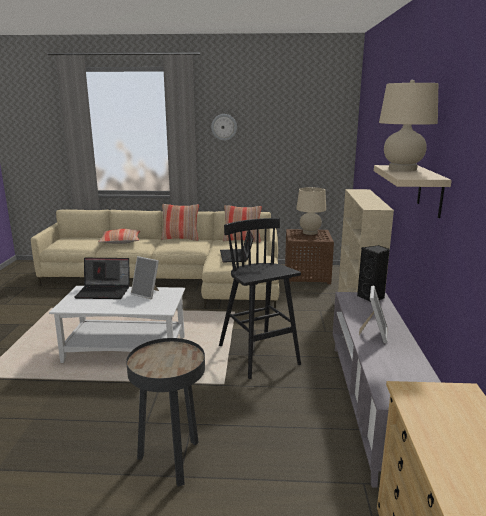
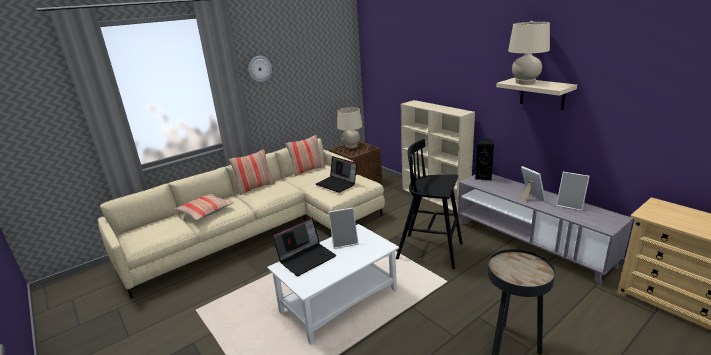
camera: 40 degrees left, 5 degrees up
none -> picture frame [556,172,590,211]

